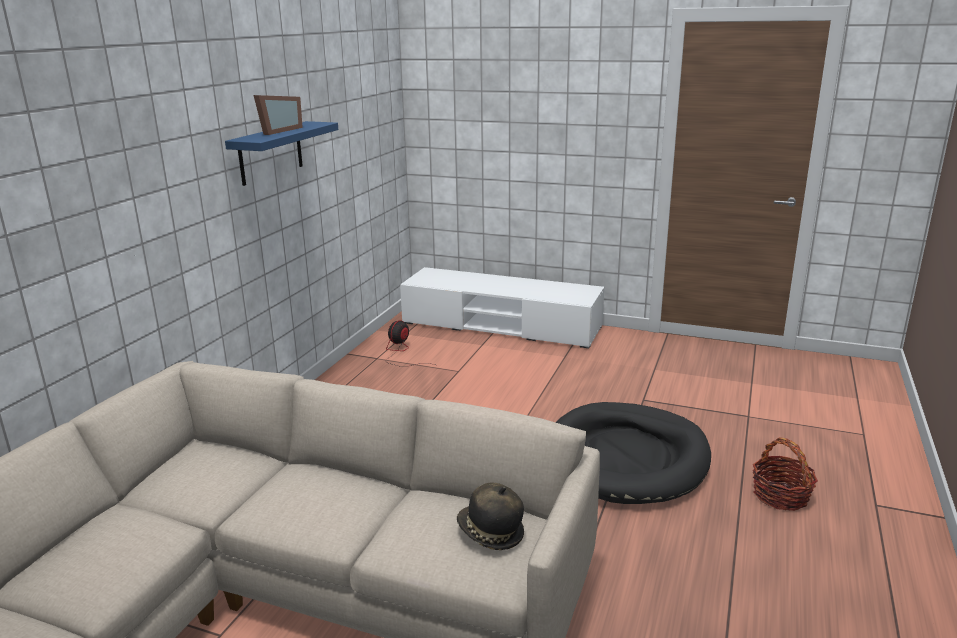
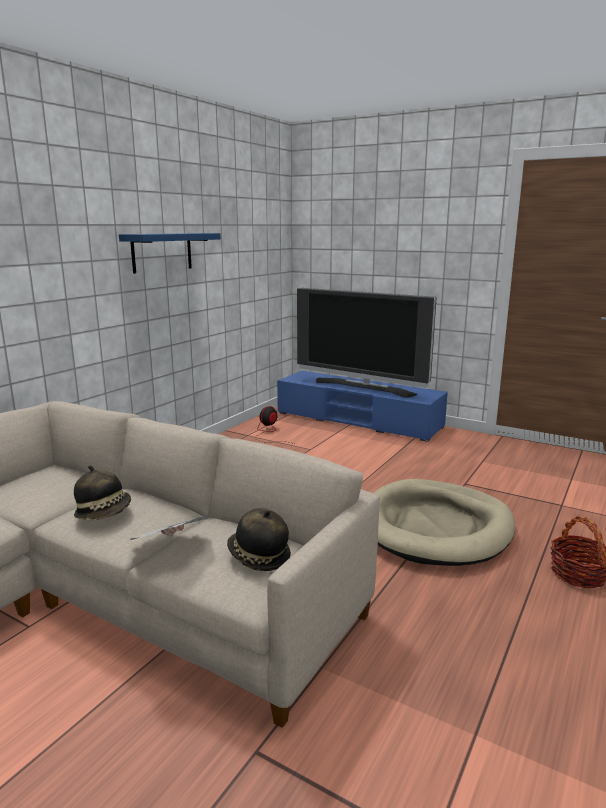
camera: 10 degrees right, 5 degrees down
picture frame [253,95,303,135] -> none
white tv stand [400,267,604,348] -> blue tv stand [277,371,448,442]
black dog bed [556,402,711,504] -> beige dog bed [373,479,515,566]
none -> hat [74,465,131,521]
none -> newspaper [130,516,208,540]
none -> television [297,288,437,398]

